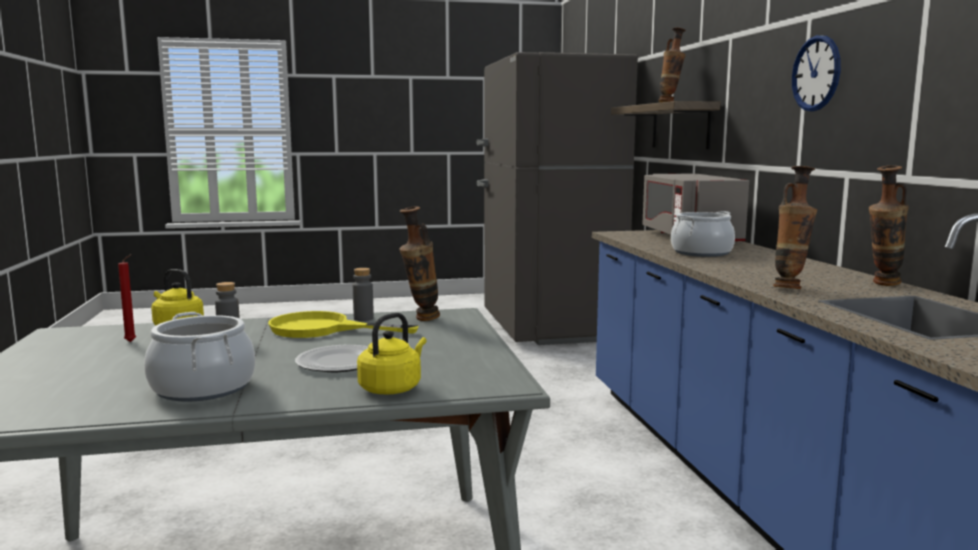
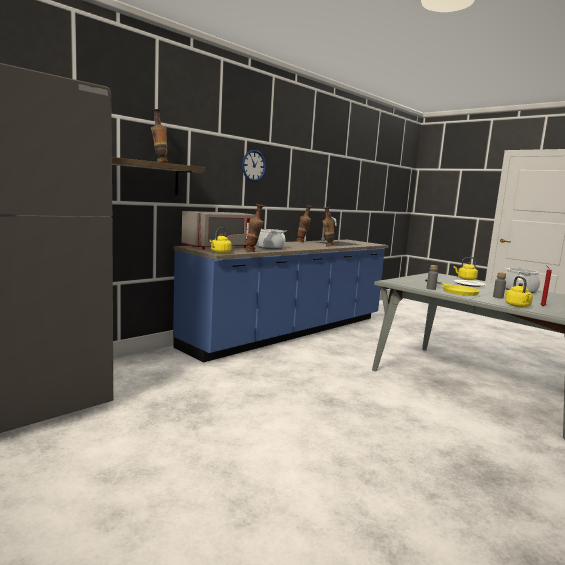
camera: 125 degrees left, 0 degrees up
vase [400,206,440,321] -> vase moved to [245,204,264,252]
none -> yellow kettle [209,228,232,253]

